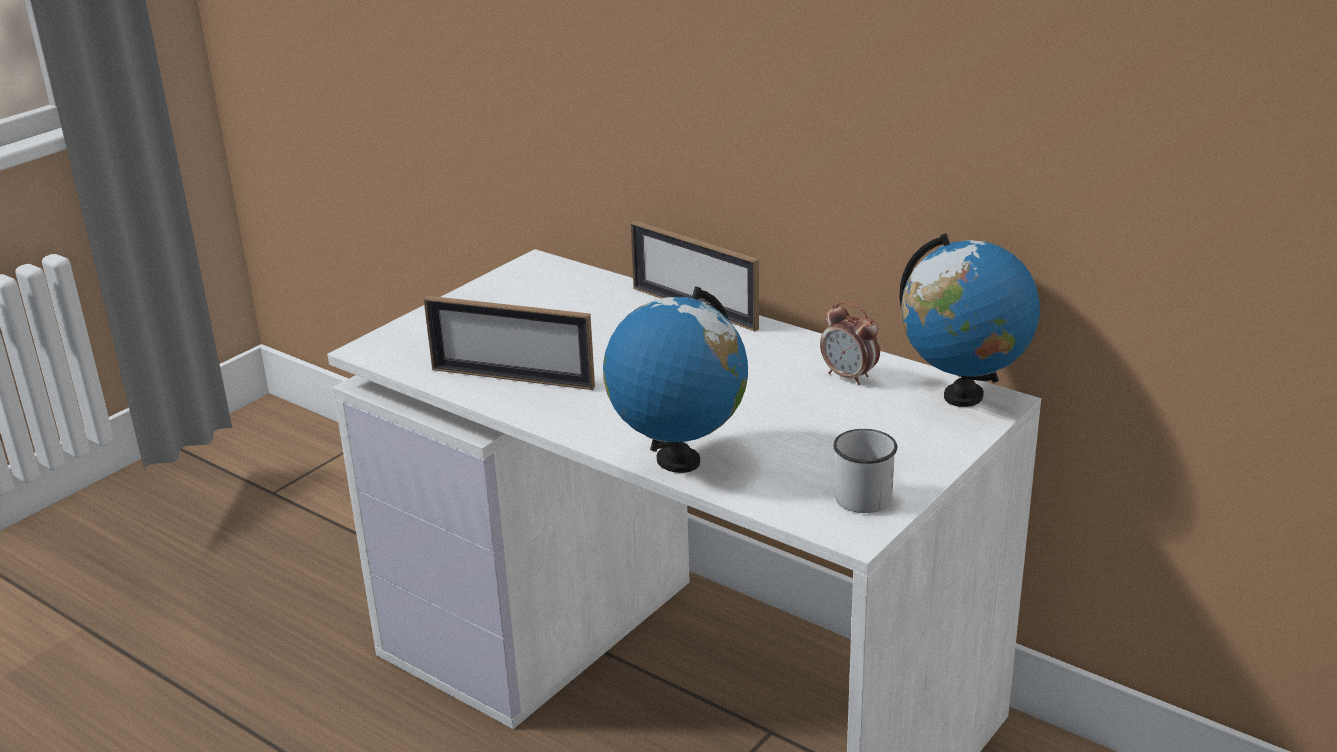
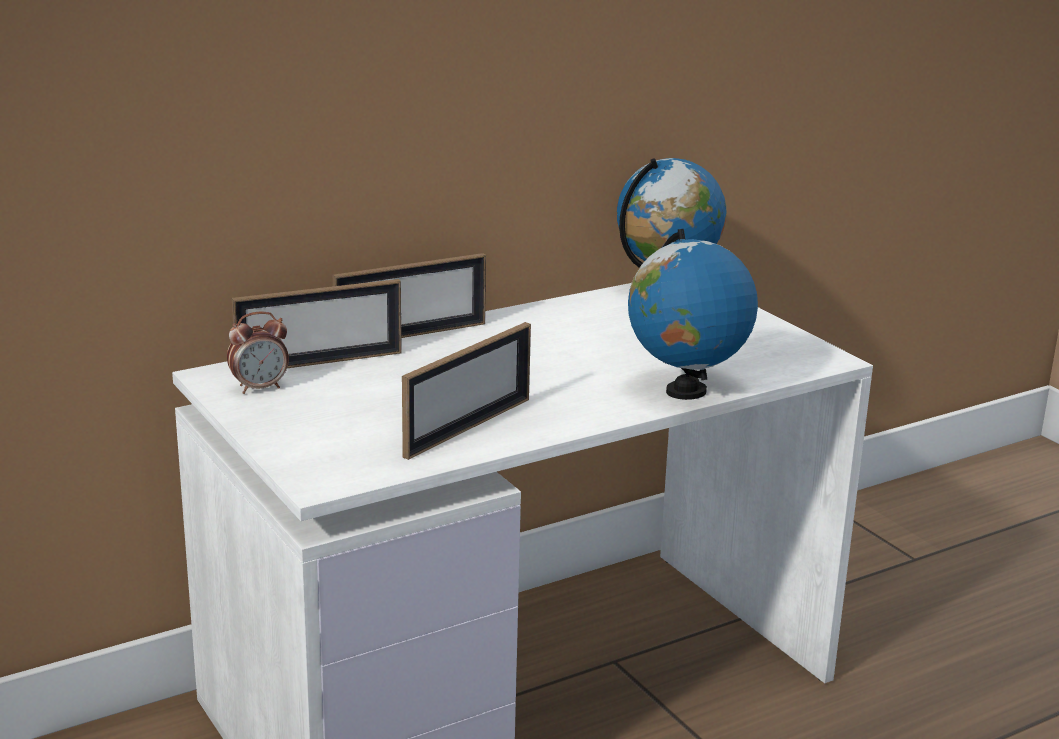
camera: 70 degrees left, 5 degrees down
alarm clock [820,301,880,385] -> alarm clock moved to [227,311,289,394]
white mug [833,429,897,513] -> none
none -> picture frame [232,279,402,368]

